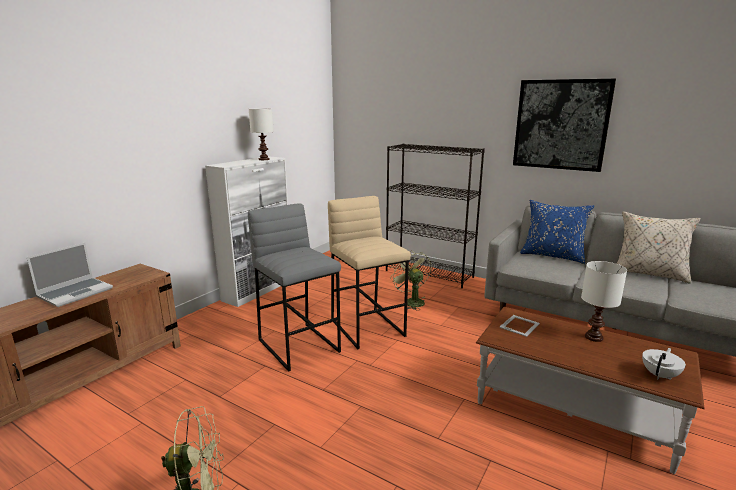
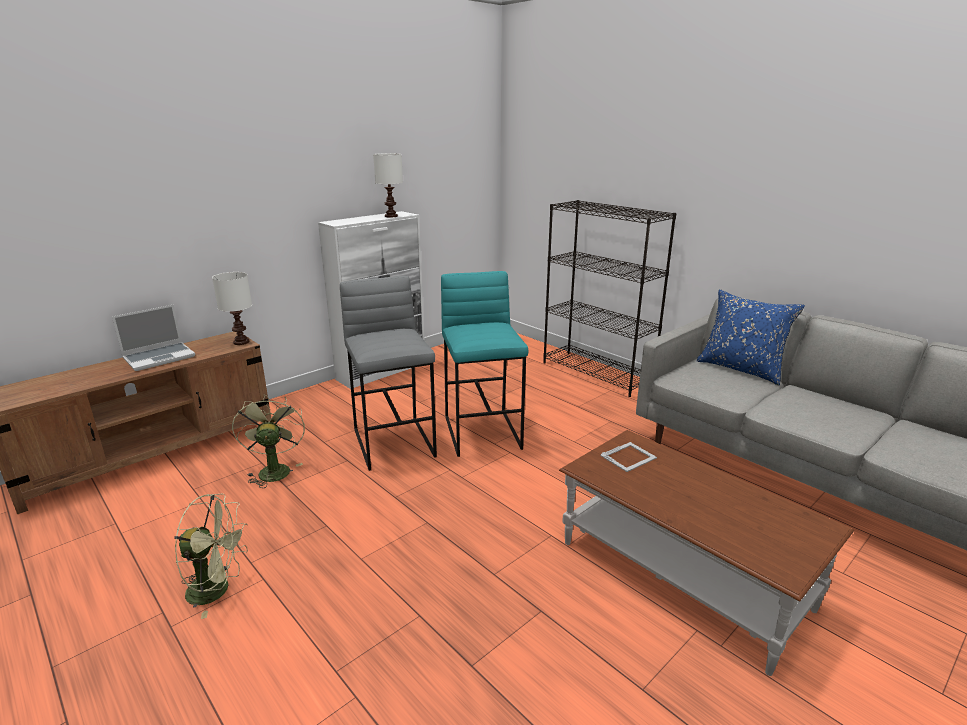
camera: 15 degrees right, 5 degrees up
beige stool [328,196,411,349] -> turquoise stool [441,271,529,457]
green fan [390,251,431,311] -> green fan moved to [232,394,305,488]
picture [513,79,616,172] -> none
white table lamp [581,261,627,342] -> white table lamp moved to [212,272,252,345]
beige pillow [616,211,701,284] -> none
white teapot [642,348,686,380] -> none

